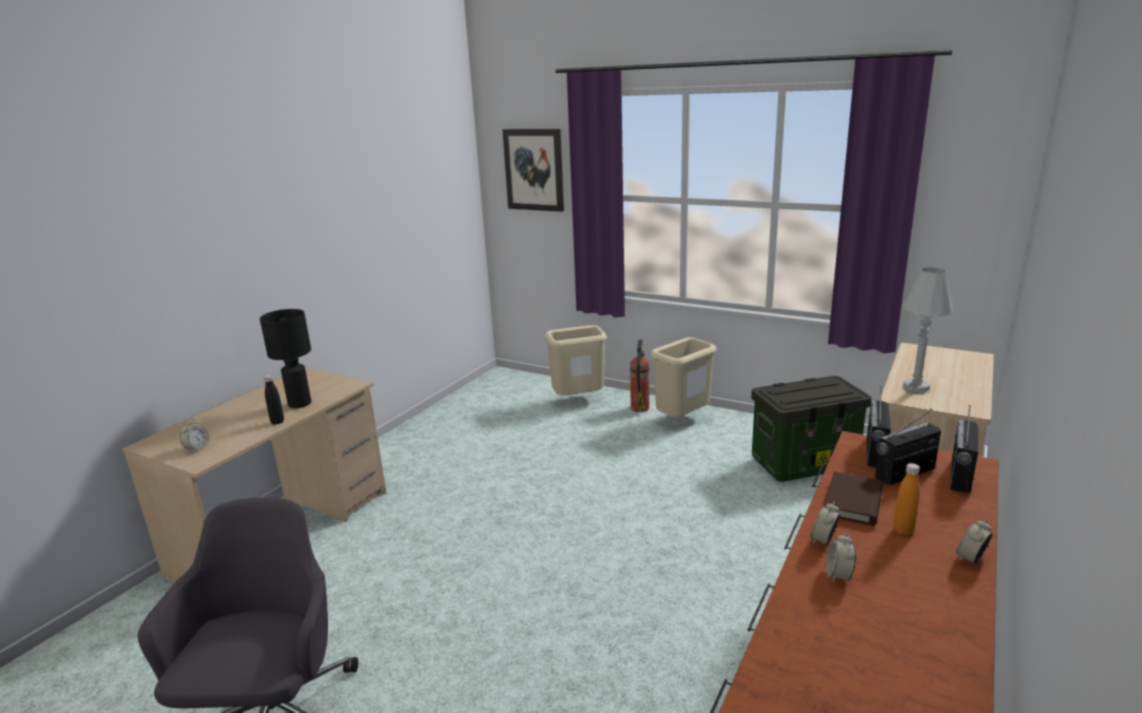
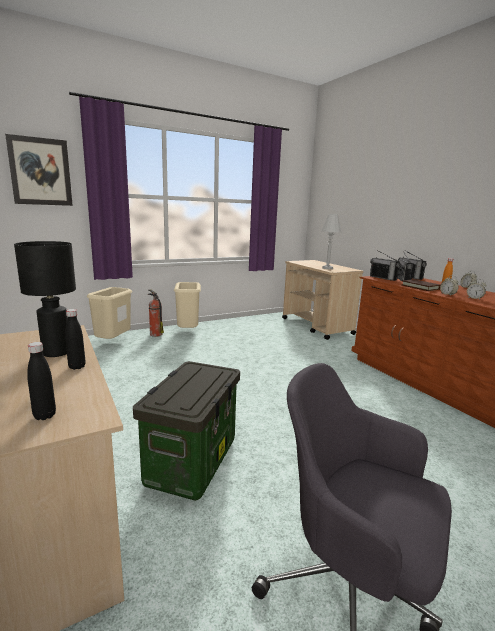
camera: 60 degrees left, 5 degrees down
alarm clock [180,418,209,453] -> black bottle [27,342,56,420]
storage box [751,376,872,482] -> storage box moved to [133,361,240,501]

